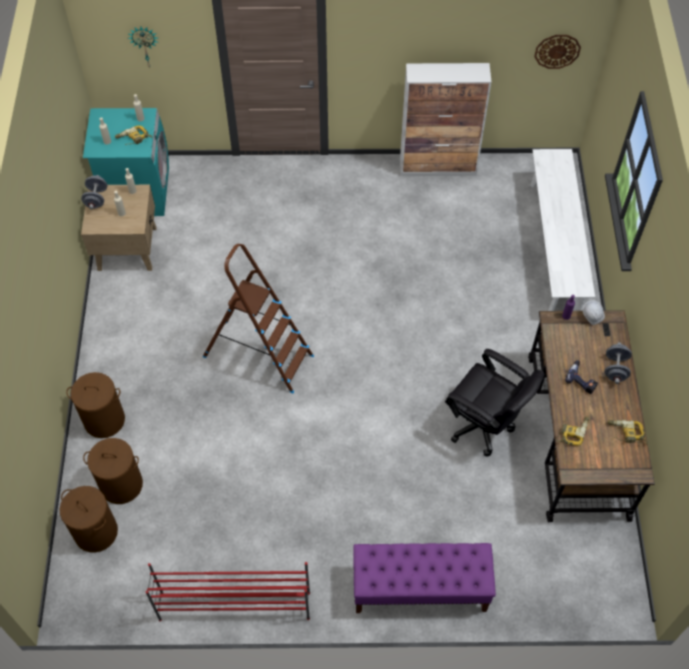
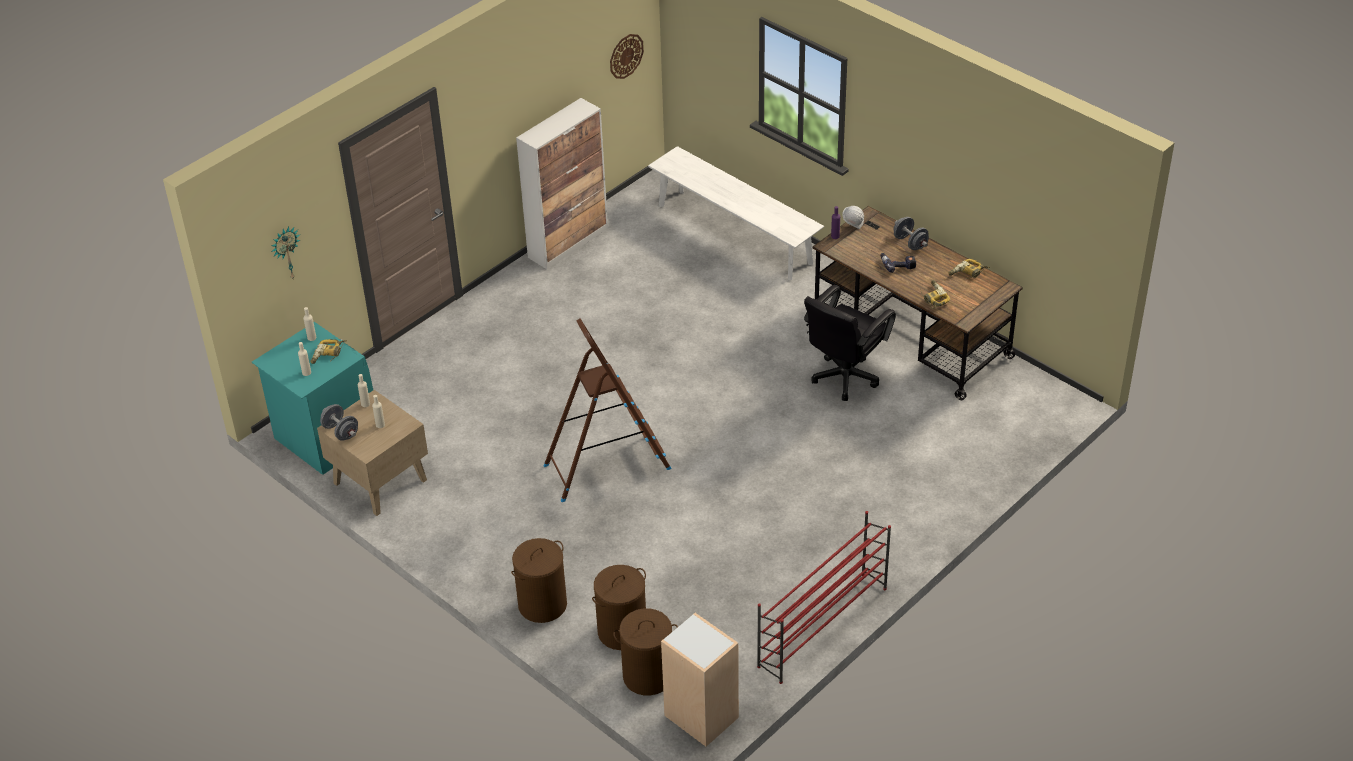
camera: 45 degrees left, 15 degrees down
purple bench [353,543,496,613] -> none
black office chair [445,349,545,456] -> black office chair turned 135 degrees clockwise [804,285,896,401]
none -> bookcase [661,613,739,747]

